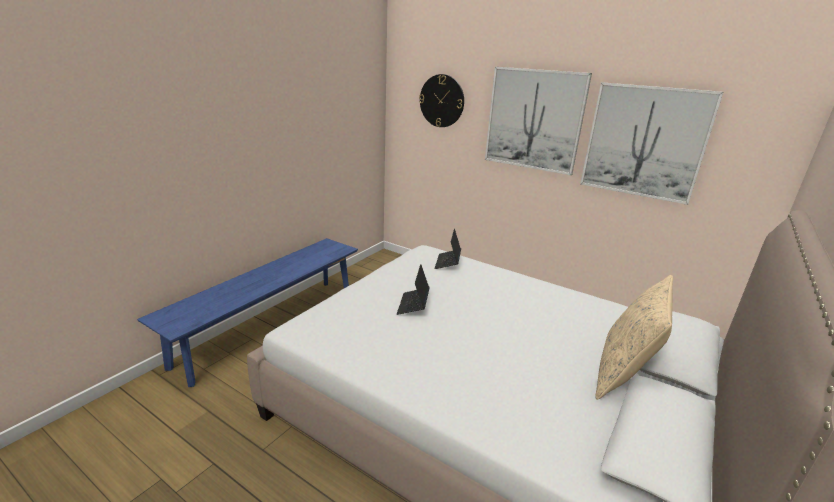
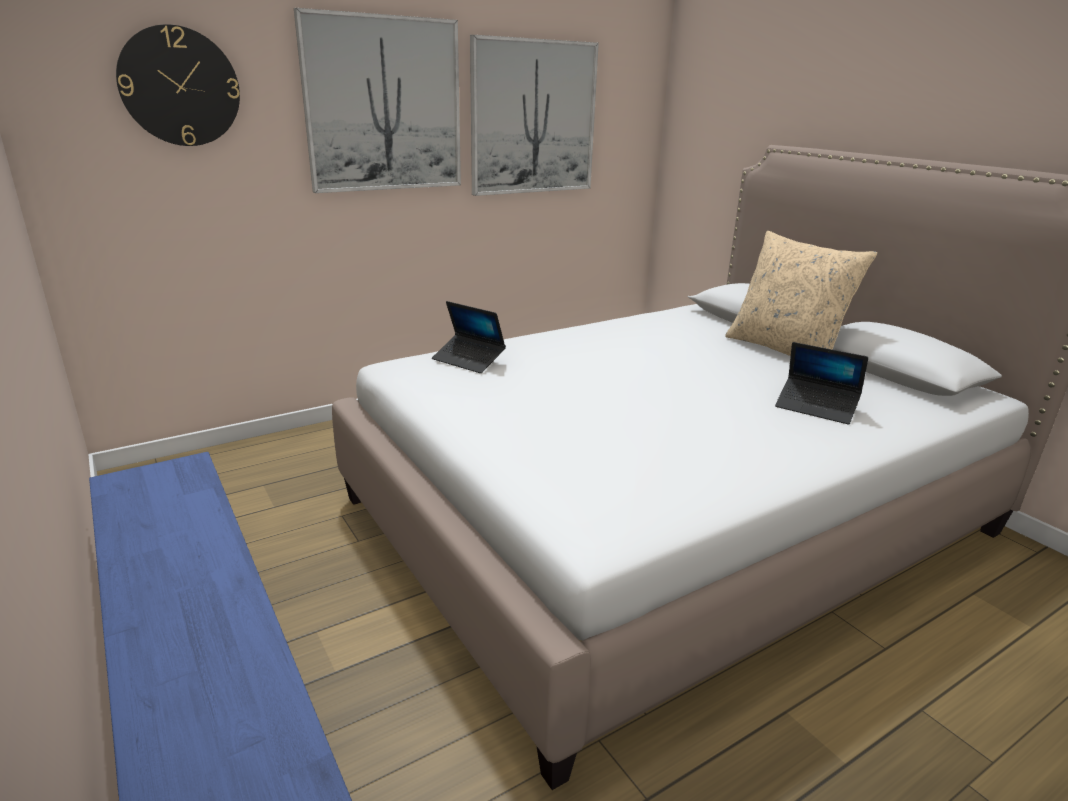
camera: 65 degrees left, 0 degrees up
laptop [397,264,430,315] -> laptop moved to [775,342,868,424]

